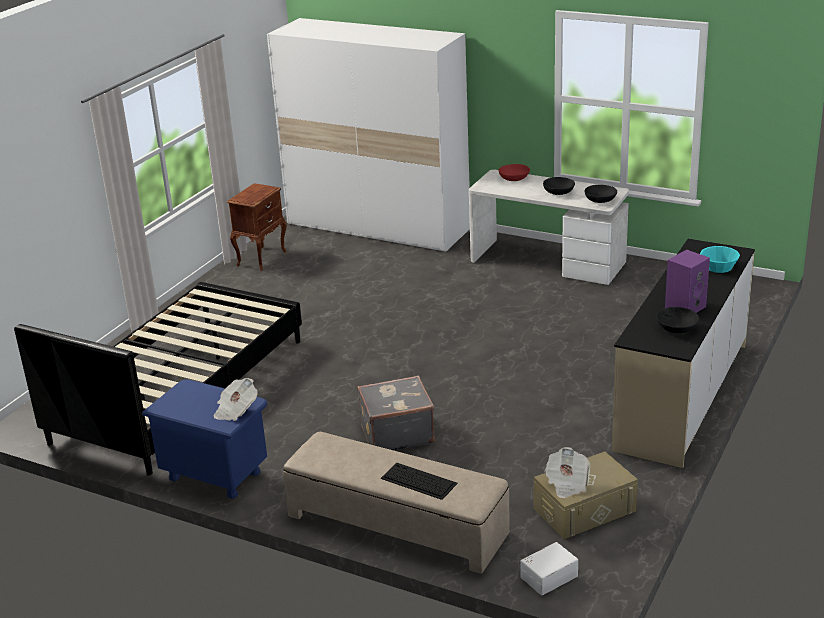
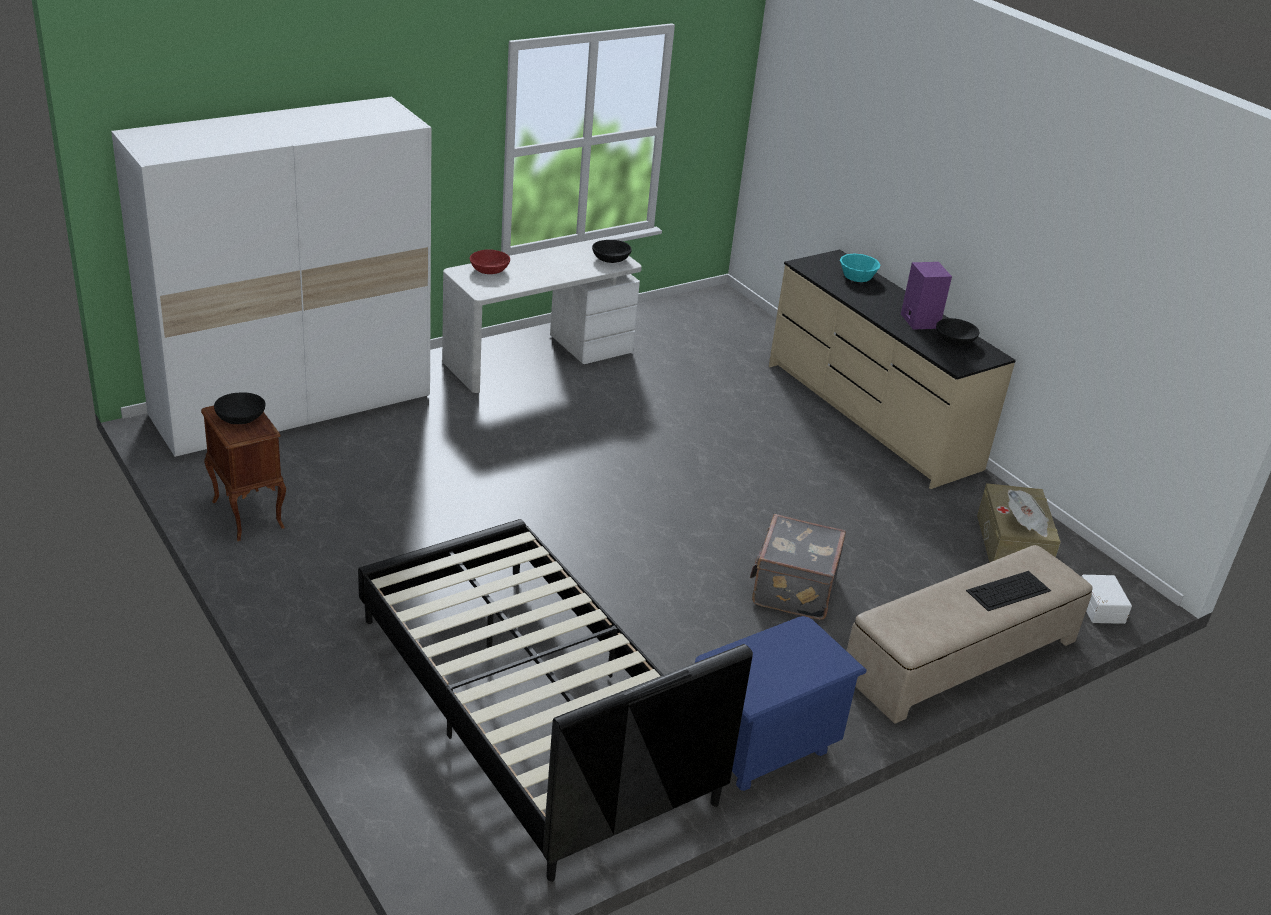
camera: 65 degrees left, 5 degrees up
newspaper [213,378,258,421] -> none
black bowl [543,177,575,195] -> black bowl moved to [214,393,265,424]

